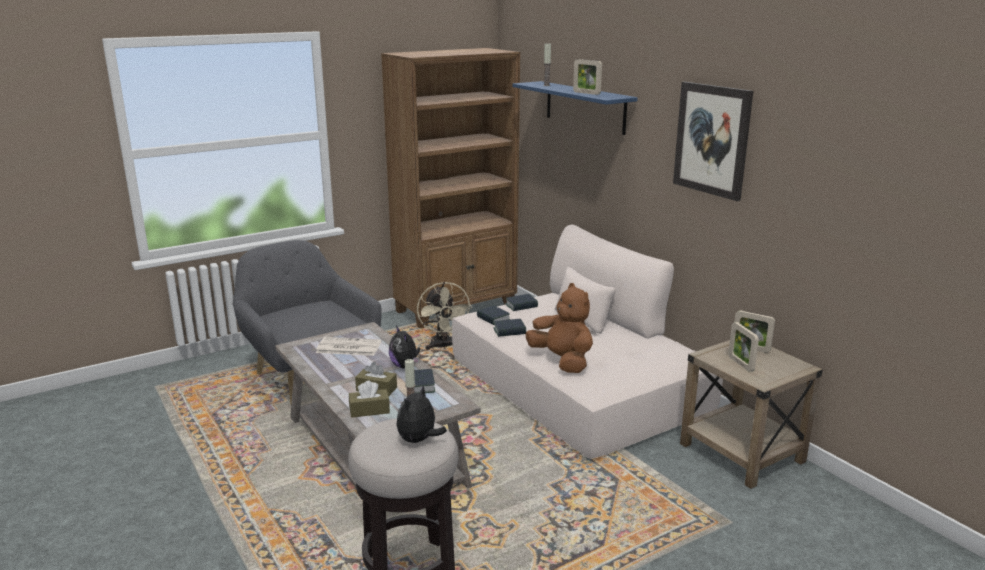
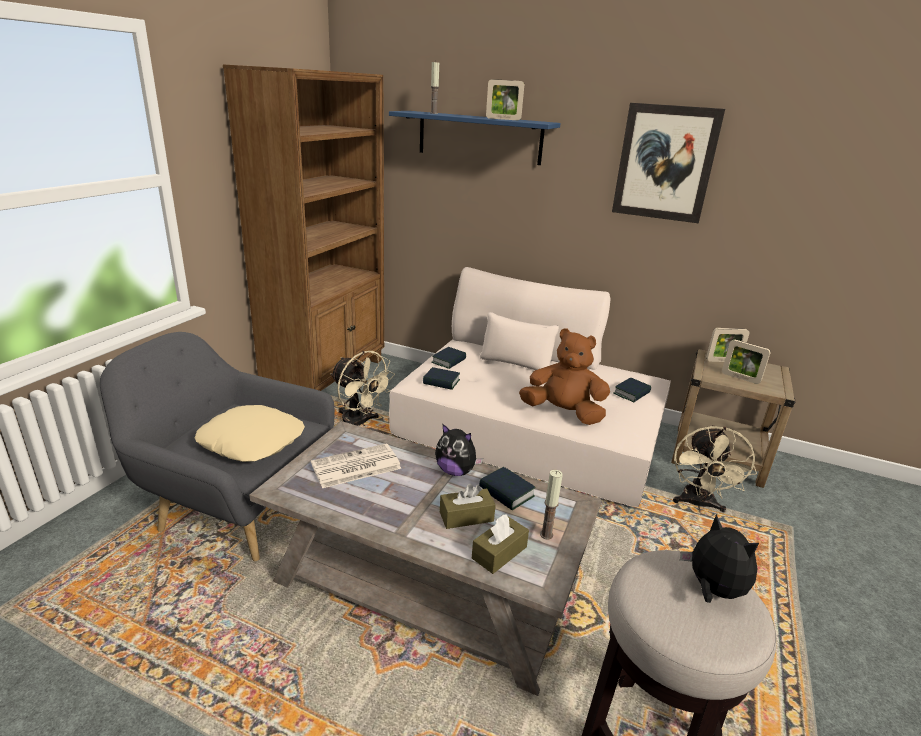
camera: 35 degrees left, 5 degrees up
plush toy [396,386,447,443] -> plush toy turned 150 degrees clockwise [680,514,759,603]
book [493,319,526,337] -> book moved to [613,378,651,402]
none -> beige pillow [195,405,305,462]
none -> beige fan [673,425,757,512]

